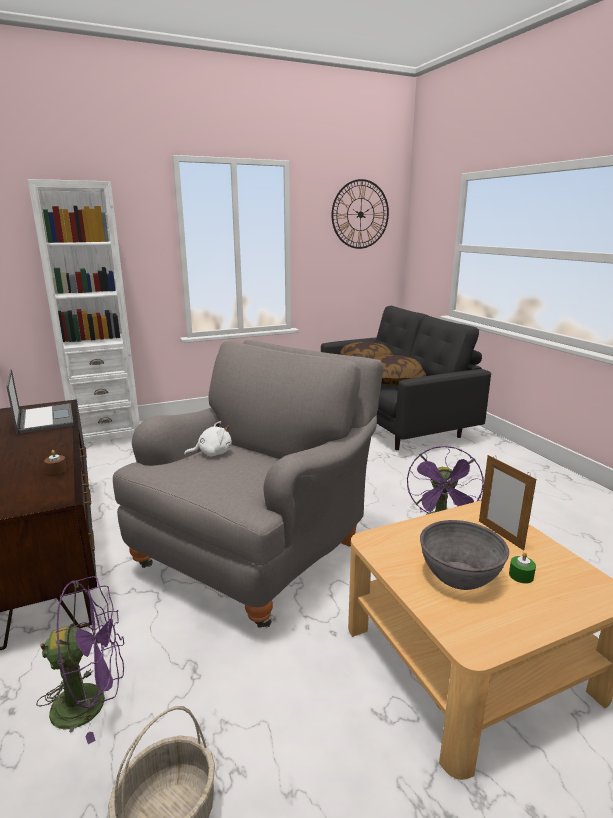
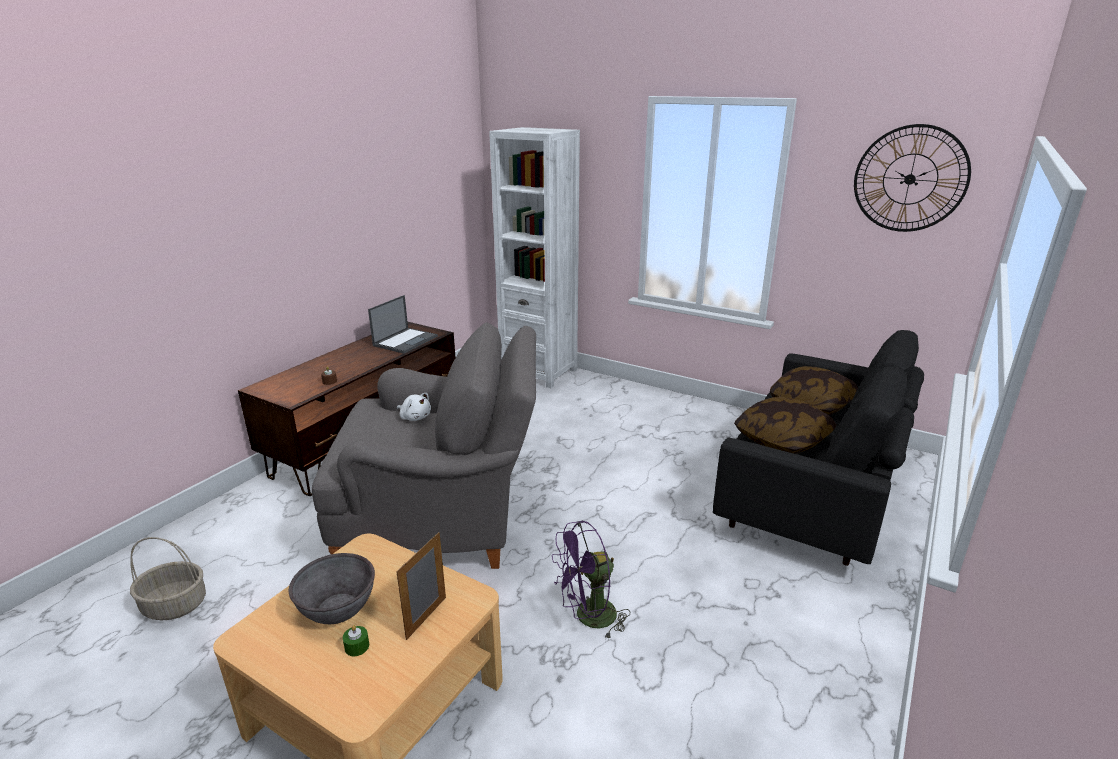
camera: 55 degrees right, 5 degrees up
purple fan [36,576,124,744] -> none

